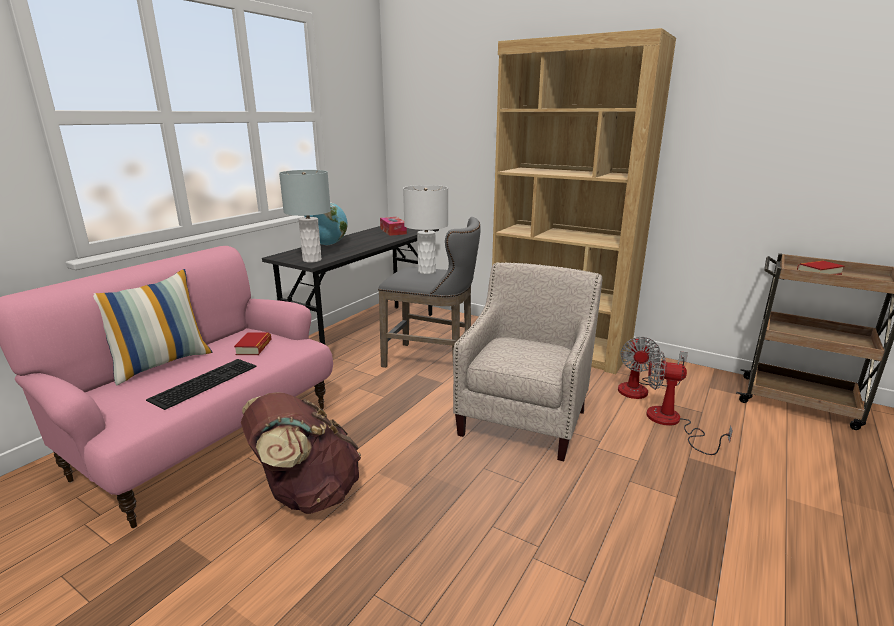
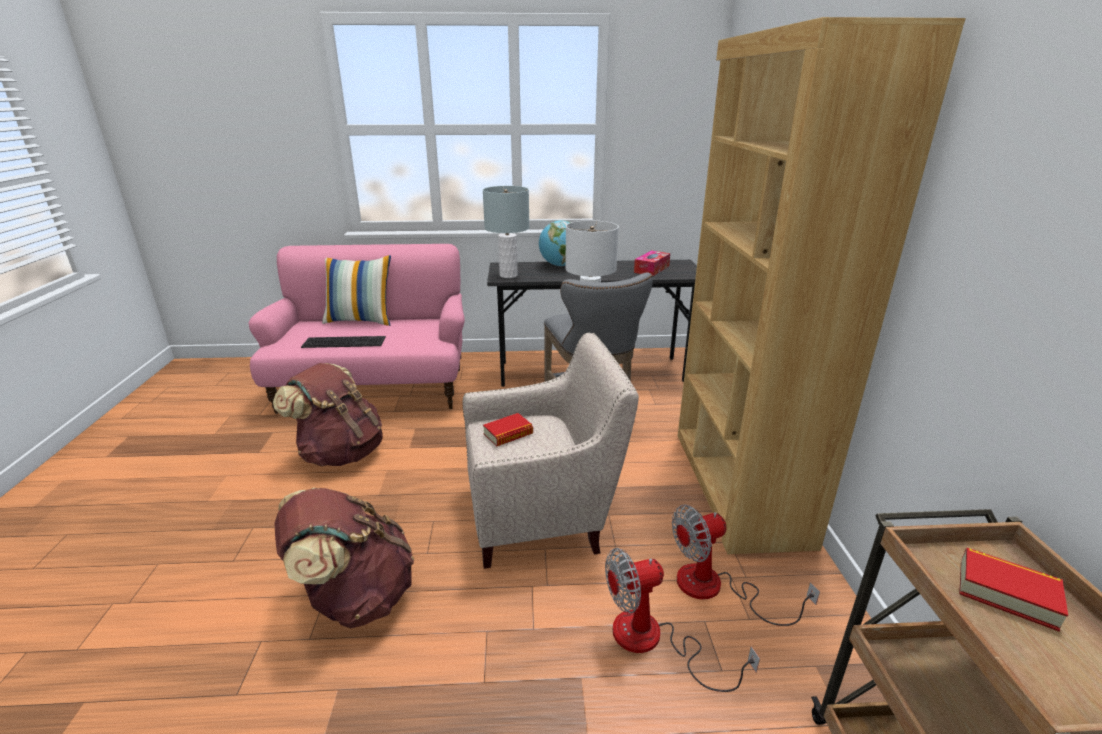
camera: 55 degrees right, 5 degrees up
book [234,332,272,355] -> book moved to [483,413,533,447]
fan [646,350,733,455] -> fan turned 90 degrees counterclockwise [605,548,760,692]
none -> brown backpack [274,488,414,628]

